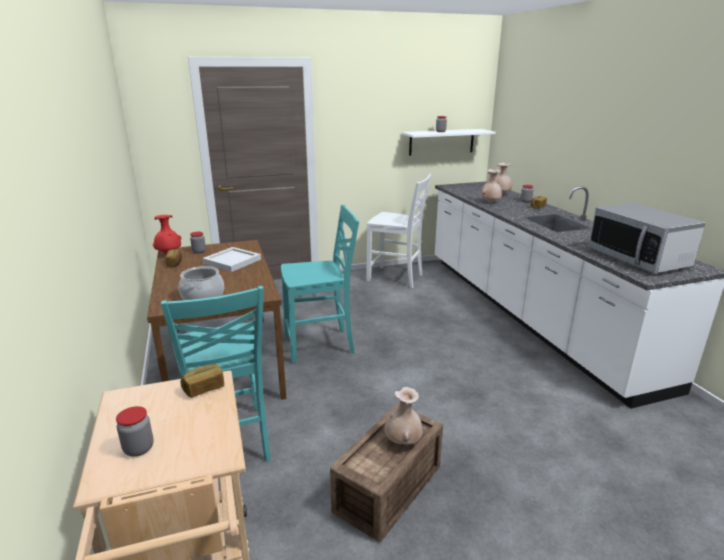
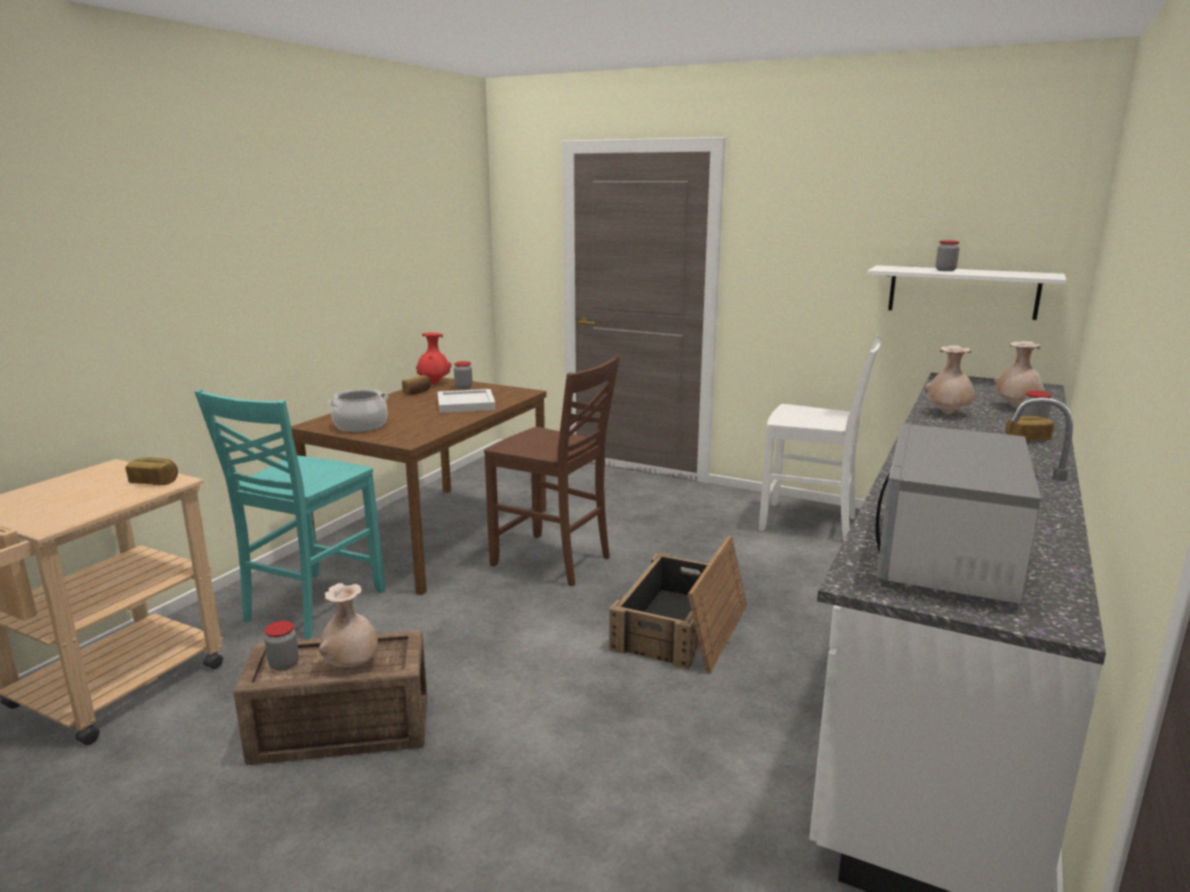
camera: 45 degrees right, 5 degrees down
jar [116,406,154,457] -> jar moved to [264,621,299,671]
turquoise chair [281,205,359,364] -> brown chair [484,355,620,586]
white chair [367,174,432,288] -> white chair turned 45 degrees counterclockwise [759,336,881,542]
none -> crate [609,536,747,673]

